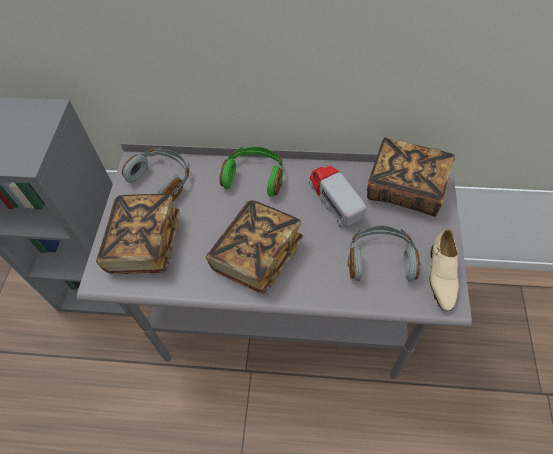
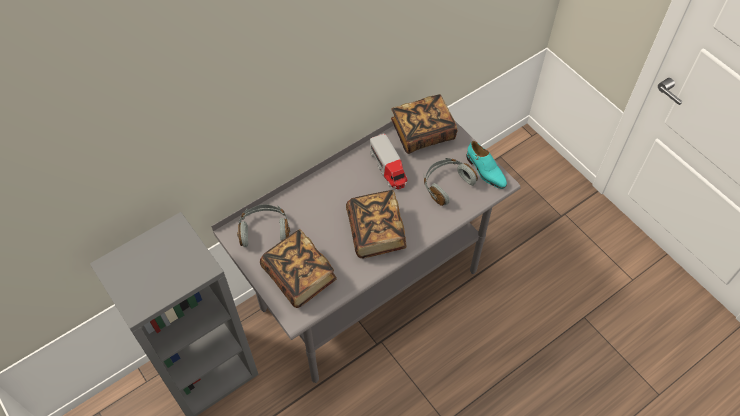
camera: 45 degrees left, 0 degrees up
green headphones [220,147,283,197] -> none
toy truck [309,165,366,227] -> toy truck turned 135 degrees counterclockwise [370,134,408,190]
beige shoe [429,229,459,312] -> turquoise shoe [466,141,507,189]

